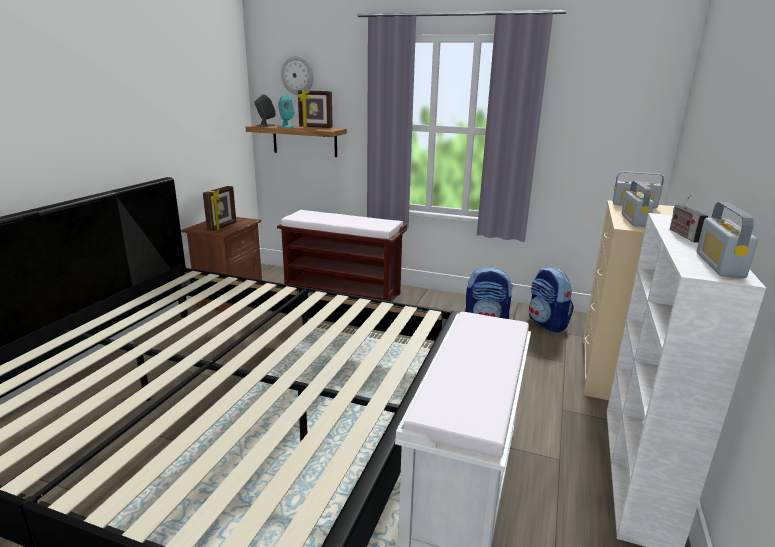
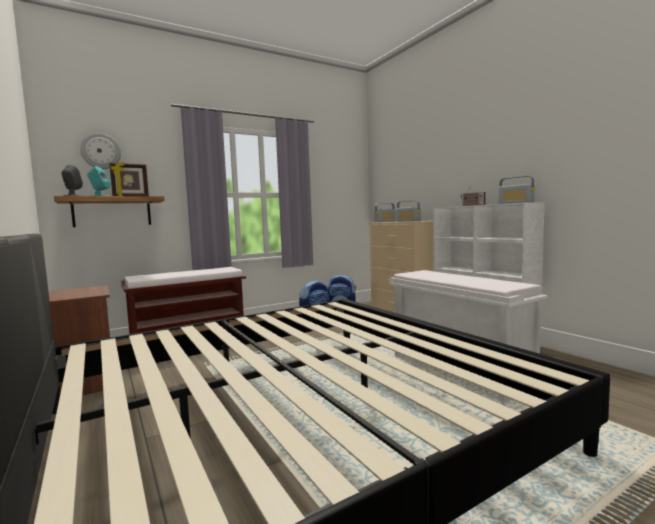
camera: 50 degrees left, 15 degrees down
picture frame [203,186,236,231] -> none

